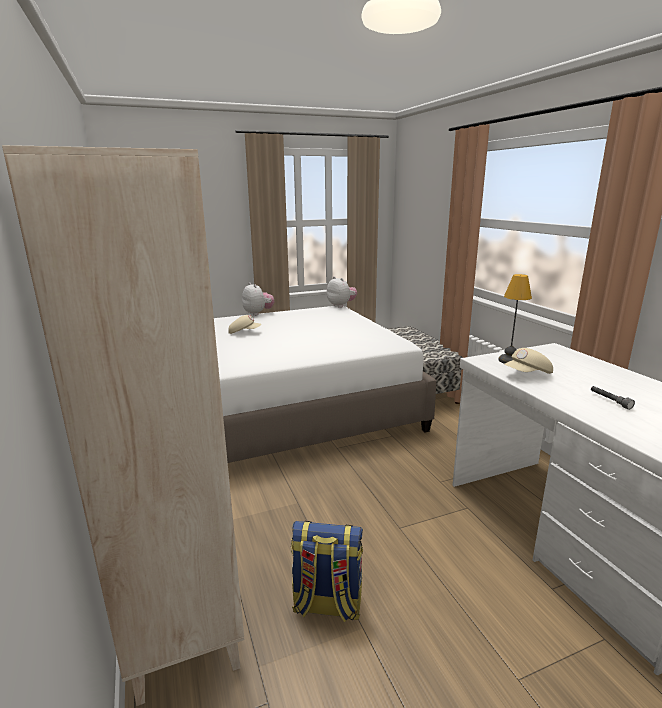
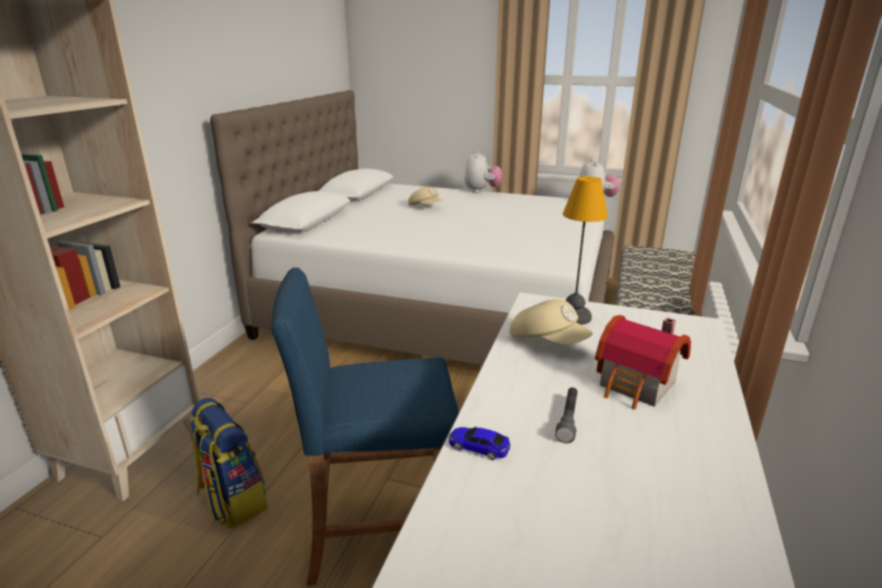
camera: 40 degrees right, 5 degrees up
beige cap [505,348,553,374] -> beige cap turned 150 degrees counterclockwise [510,299,593,345]
none -> blue stool [271,267,459,586]
none -> toy car [449,427,510,460]
none -> toy house [595,315,691,410]

